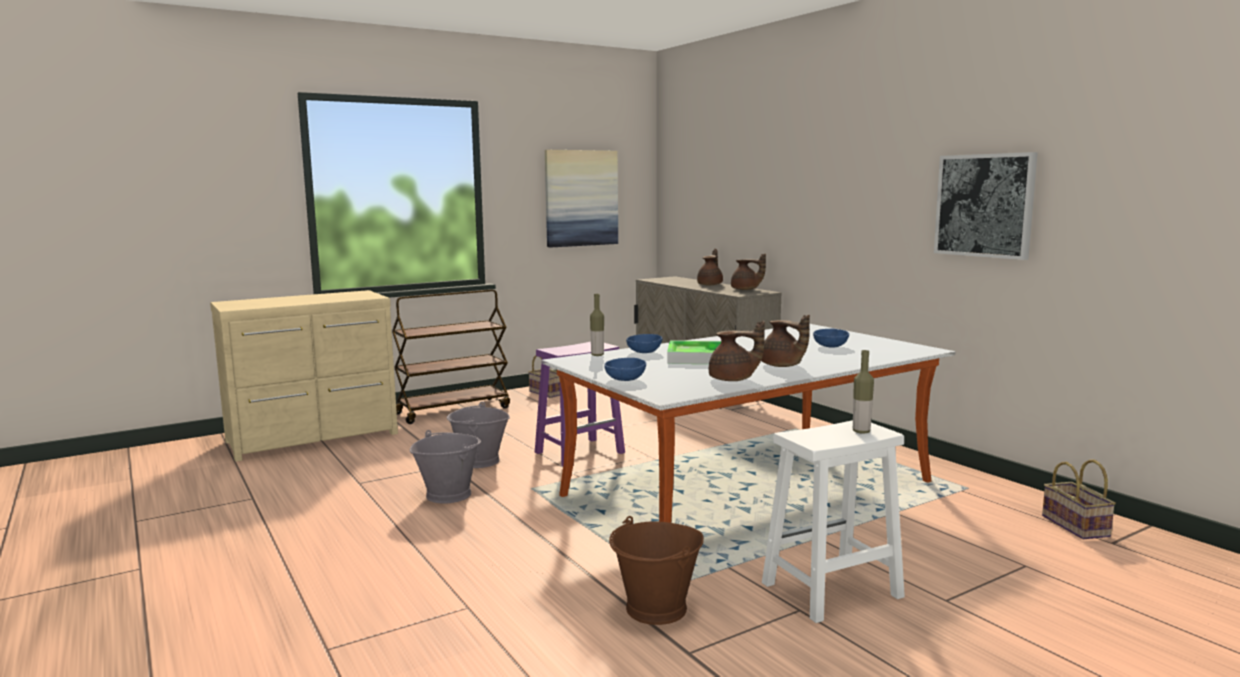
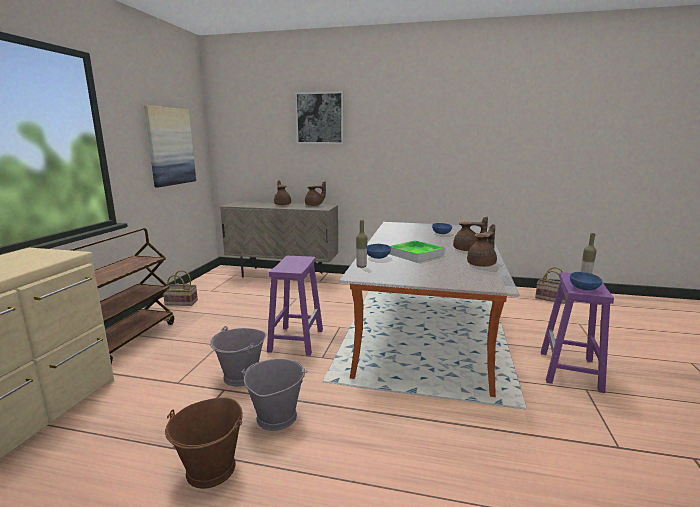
camera: 45 degrees left, 5 degrees up
blue bowl [604,358,646,381] -> blue bowl moved to [570,272,603,290]
brown bucket [609,516,704,625] -> brown bucket moved to [165,397,243,489]
white stool [762,420,905,623] -> purple stool [541,272,614,393]
picture [934,152,1038,260] -> picture moved to [295,91,344,144]

